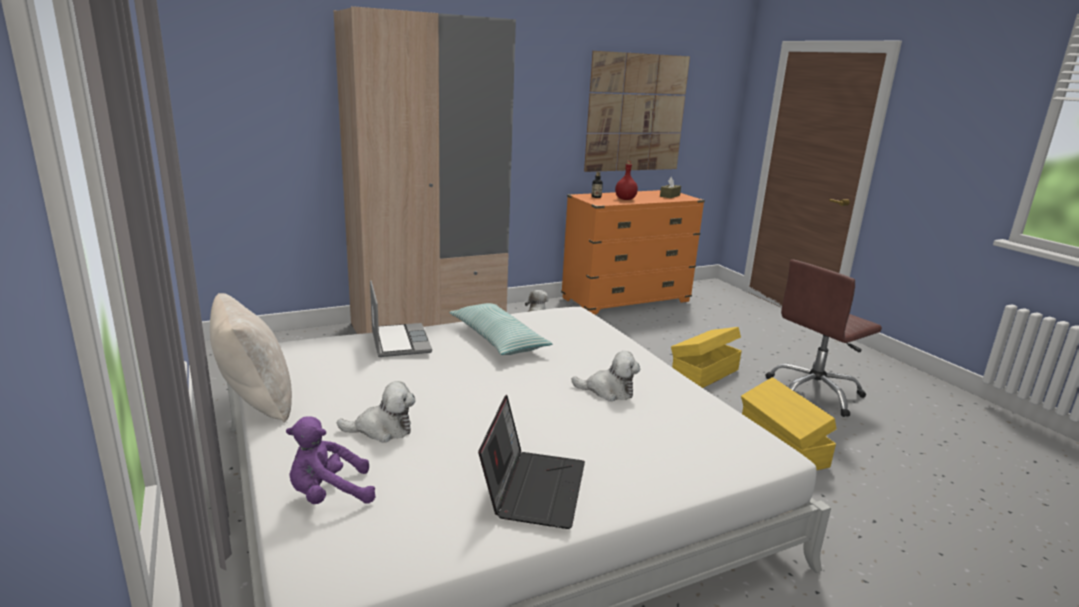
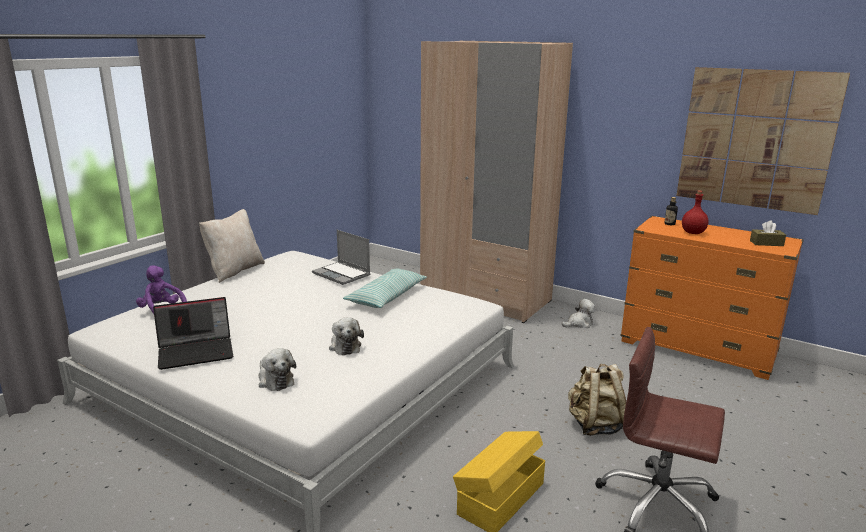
camera: 60 degrees right, 0 degrees up
plush toy [337,381,416,443] -> plush toy moved to [259,348,296,391]
laptop [370,280,432,357] -> laptop turned 90 degrees clockwise [312,230,370,285]
yellow storage box [671,327,742,388] -> beige backpack [568,364,626,436]

